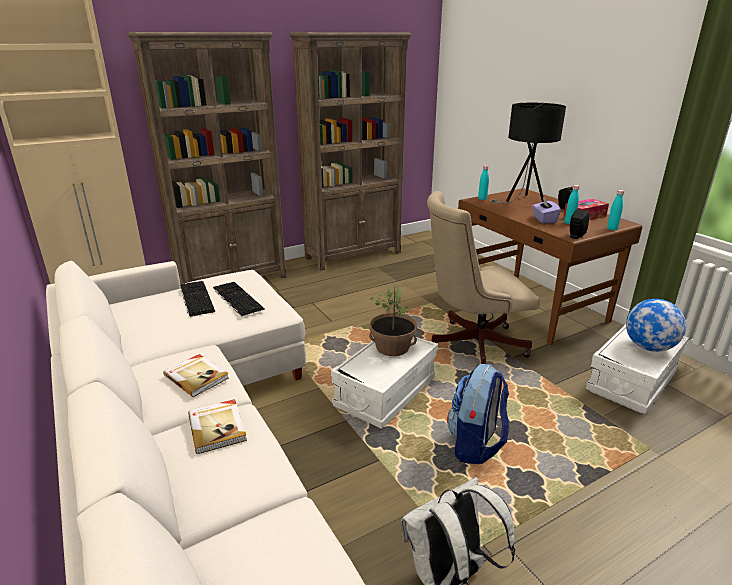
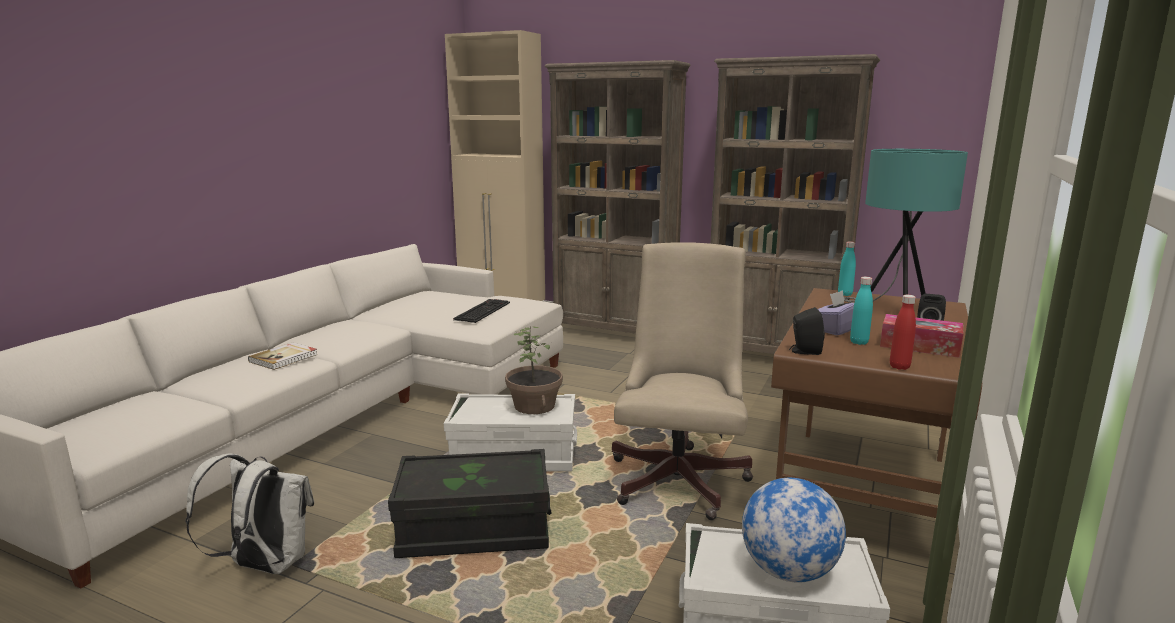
camera: 55 degrees right, 10 degrees down
book [163,354,229,397] -> none
keyboard [180,281,215,317] -> none
beige office chair [427,191,540,367] -> beige office chair turned 60 degrees clockwise [612,242,753,520]
backpack [447,364,509,464] -> black storage box [388,449,551,558]
black table lamp [490,103,566,203] -> turquoise table lamp [844,149,968,303]
turquoise bottle [607,190,624,230] -> red bottle [890,295,916,370]

